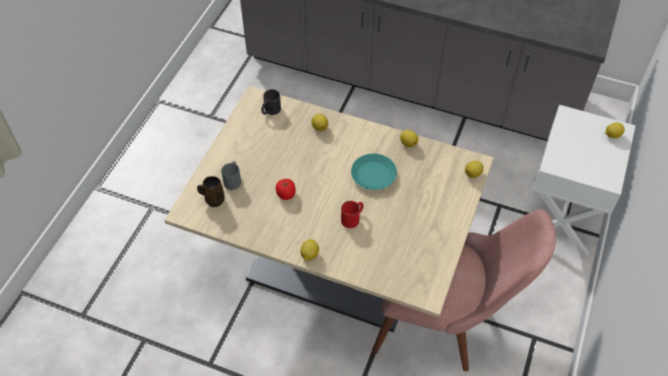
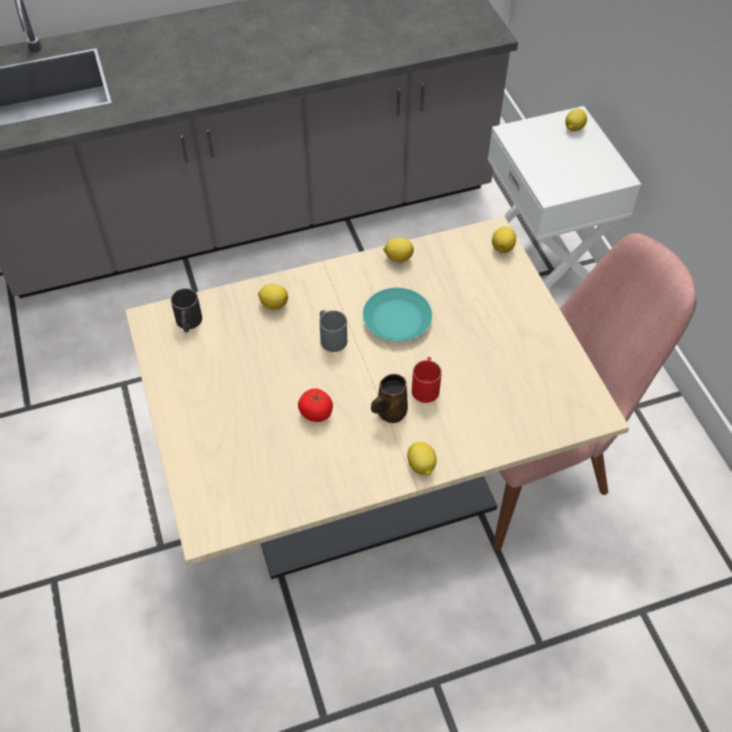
camera: 40 degrees left, 0 degrees up
brown mug [197,176,225,207] -> brown mug moved to [371,374,408,423]
grey mug [221,161,241,190] -> grey mug moved to [319,310,347,352]

